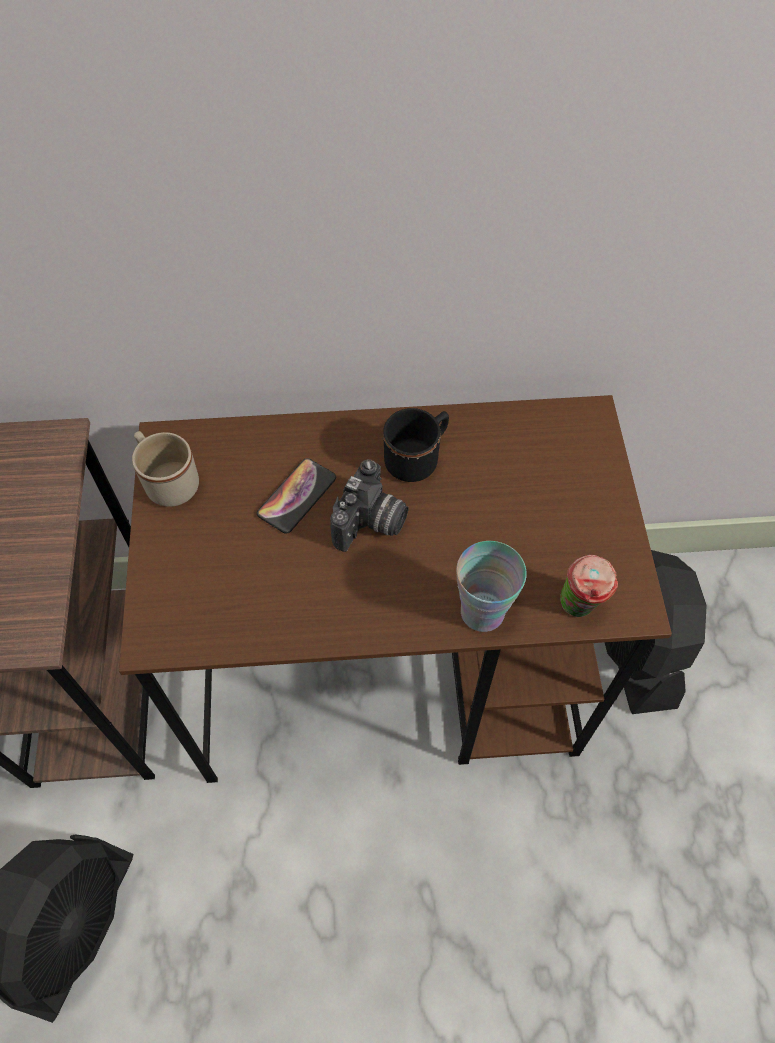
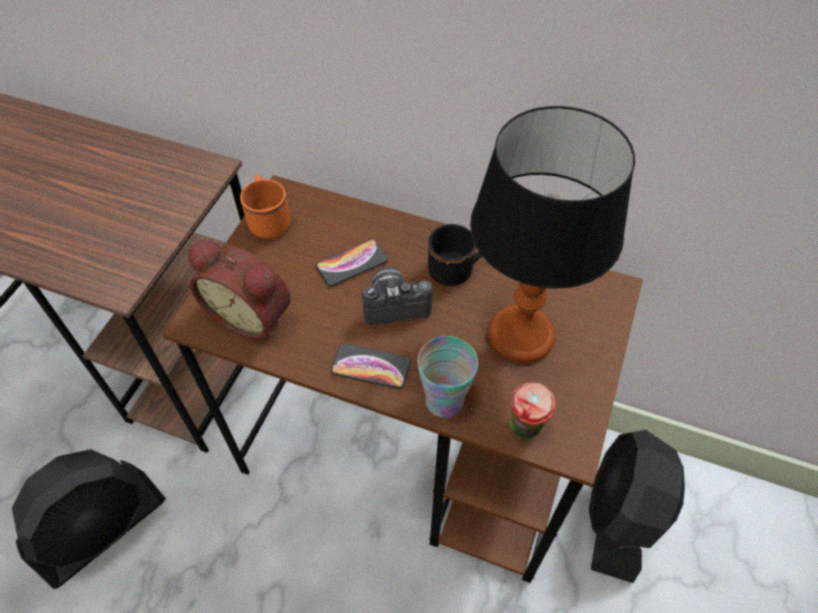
camera: 25 degrees right, 5 degrees down
beige mug [132,431,199,507] -> orange mug [240,175,290,239]
camera [330,459,409,552] -> camera turned 150 degrees counterclockwise [362,266,433,325]
none -> alarm clock [189,240,291,339]
none -> phone [331,344,411,389]
none -> table lamp [470,106,635,363]

